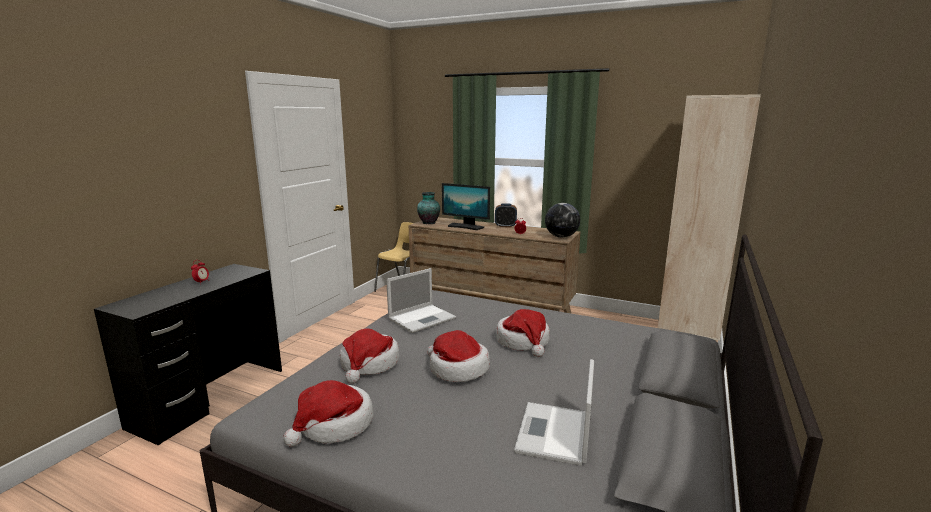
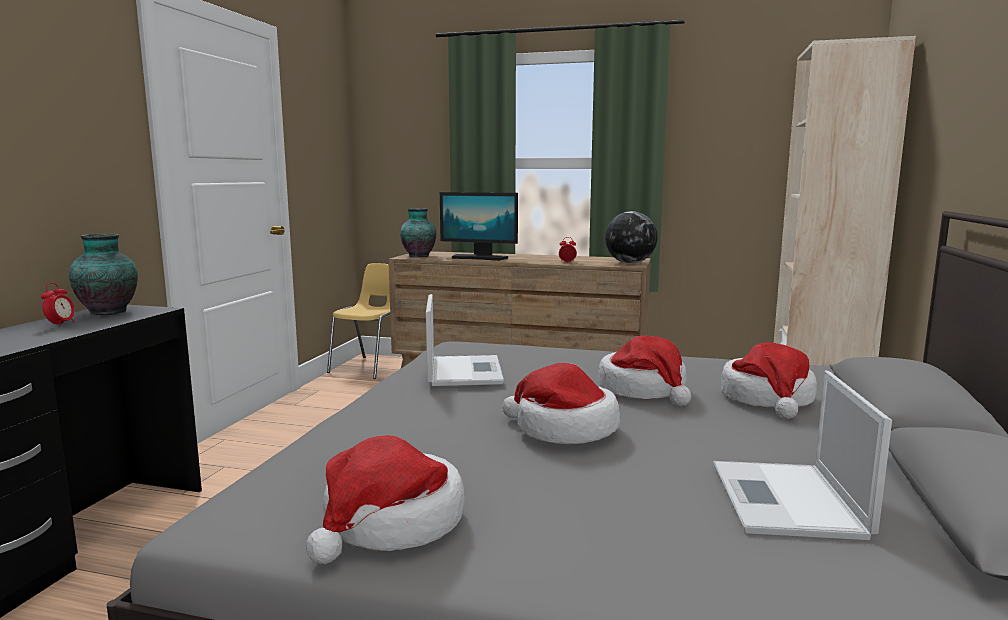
camera: 10 degrees left, 5 degrees down
hat [340,329,399,384] -> hat moved to [721,342,817,419]
laptop [386,268,456,333] -> laptop turned 45 degrees counterclockwise [426,294,504,386]
alarm clock [495,203,517,228] -> none
none -> vase [69,234,138,315]

